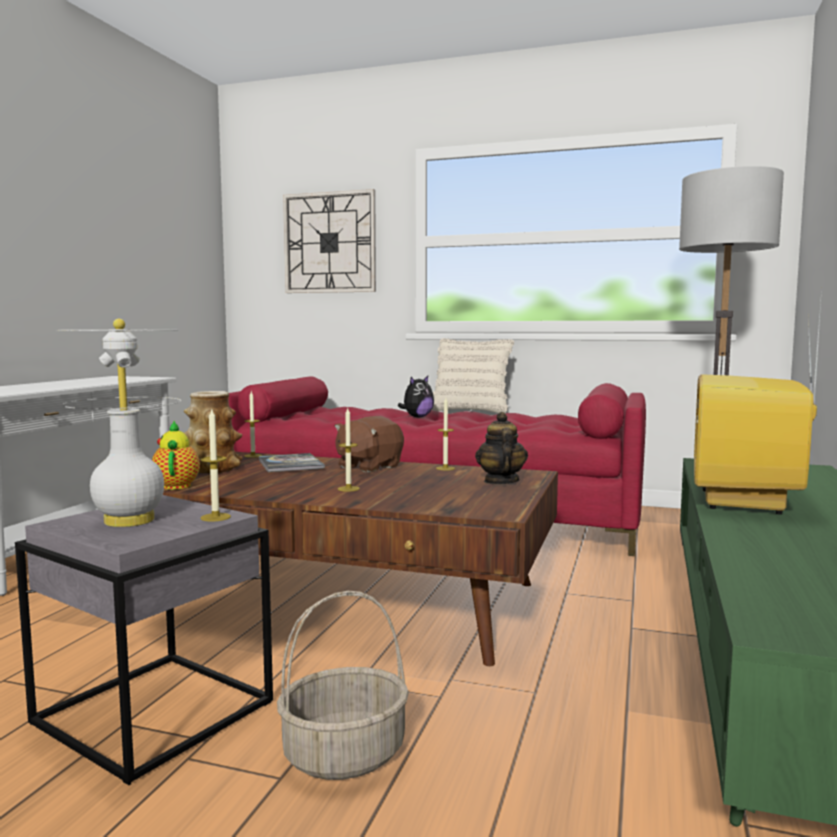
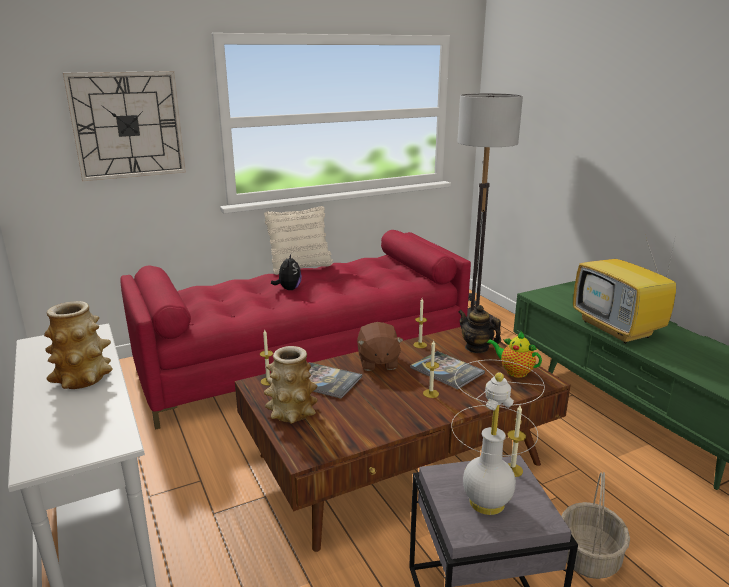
camera: 45 degrees left, 15 degrees up
teapot [152,420,200,490] -> teapot moved to [487,331,542,378]
none -> vase [44,301,113,389]
none -> book [410,351,485,389]

